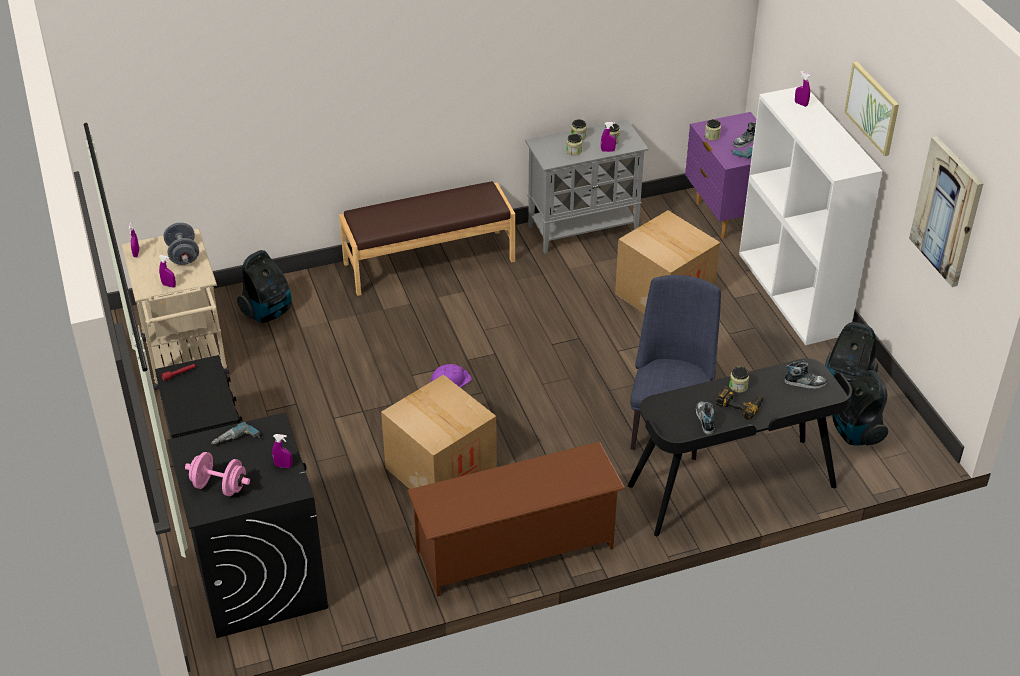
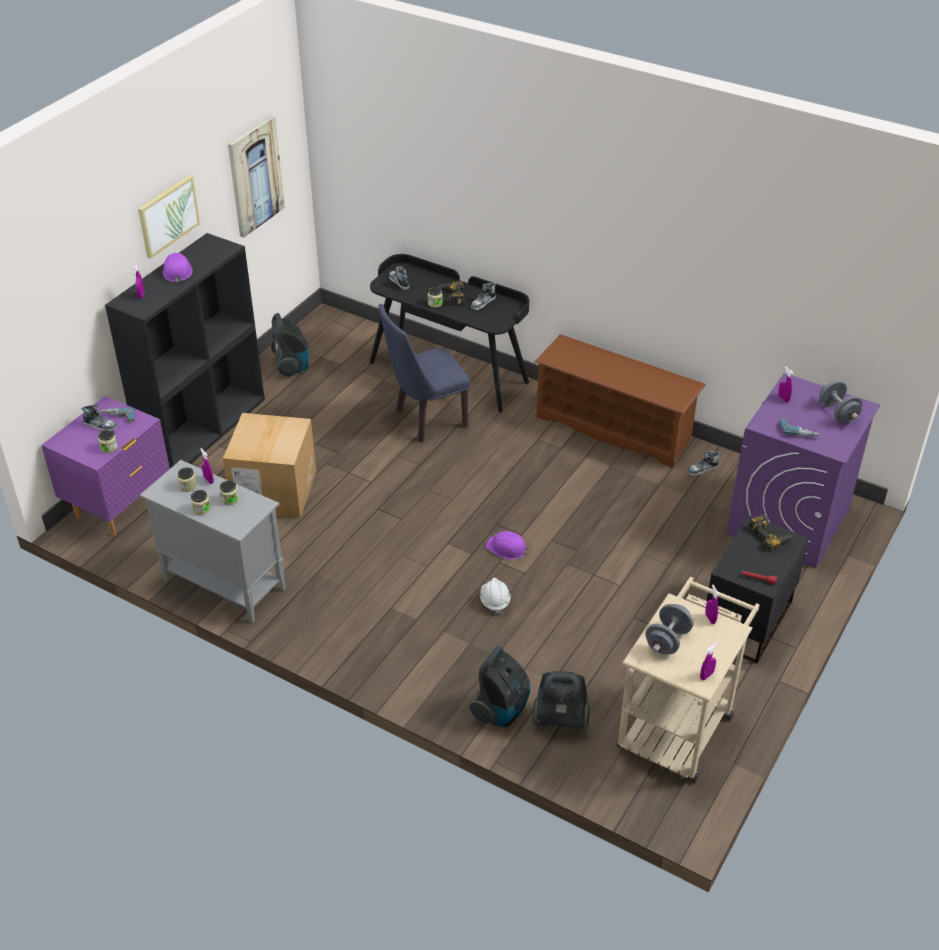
camera: 130 degrees left, 0 degrees up
black washing machine [168,413,328,638] -> purple washing machine [726,373,880,568]
pink dumbbell [185,452,250,496] -> grey dumbbell [819,380,862,423]
brown bench [339,181,515,296] -> none
cardboard box [381,374,497,489] -> none
white bookcase [739,86,882,345] -> black bookcase [105,233,265,469]
vacuum cleaner [832,370,888,446] -> vacuum cleaner moved to [469,646,530,727]
none -> purple hard hat [163,253,193,283]
none -> white hard hat [480,578,510,614]
none -> shoe [688,451,721,476]
none -> power drill [748,514,793,550]

